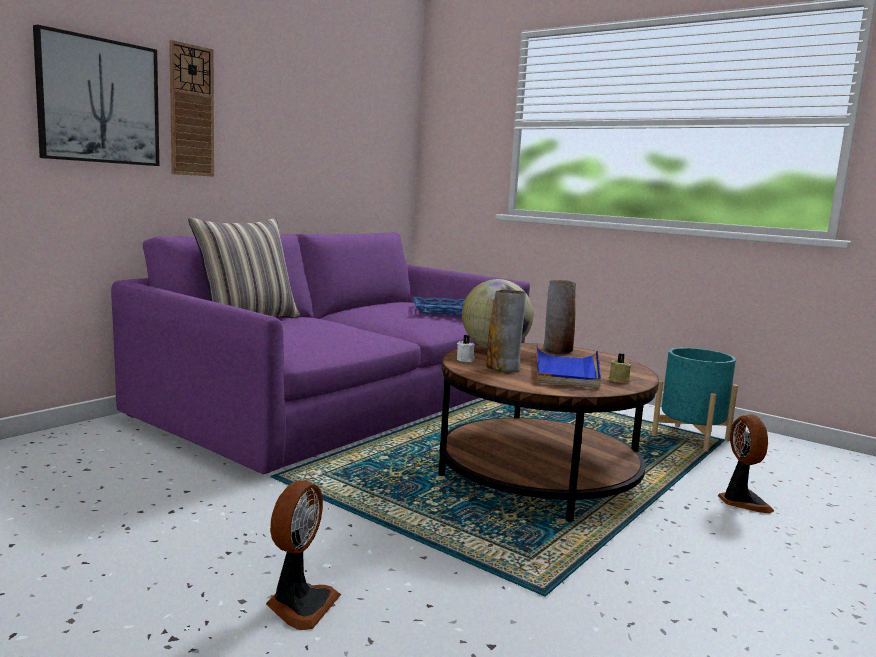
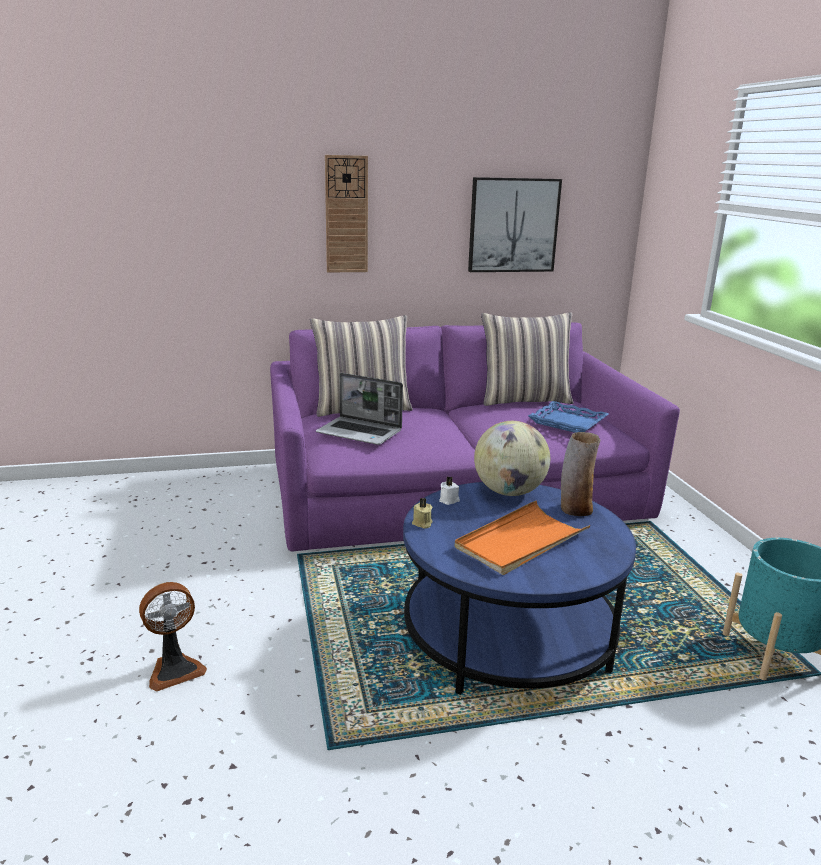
camera: 40 degrees right, 10 degrees up
picture [33,24,159,166] -> picture moved to [468,177,562,272]
brown coffee table [438,343,659,521] -> blue coffee table [403,482,636,695]
vase [486,290,526,372] -> none
blue tray [536,345,601,388] -> orange tray [455,501,591,575]
beige candle [608,353,631,382] -> beige candle moved to [412,498,433,529]
fan [718,415,774,513] -> none
none -> laptop [316,373,403,445]
none -> pillow [481,312,573,406]

